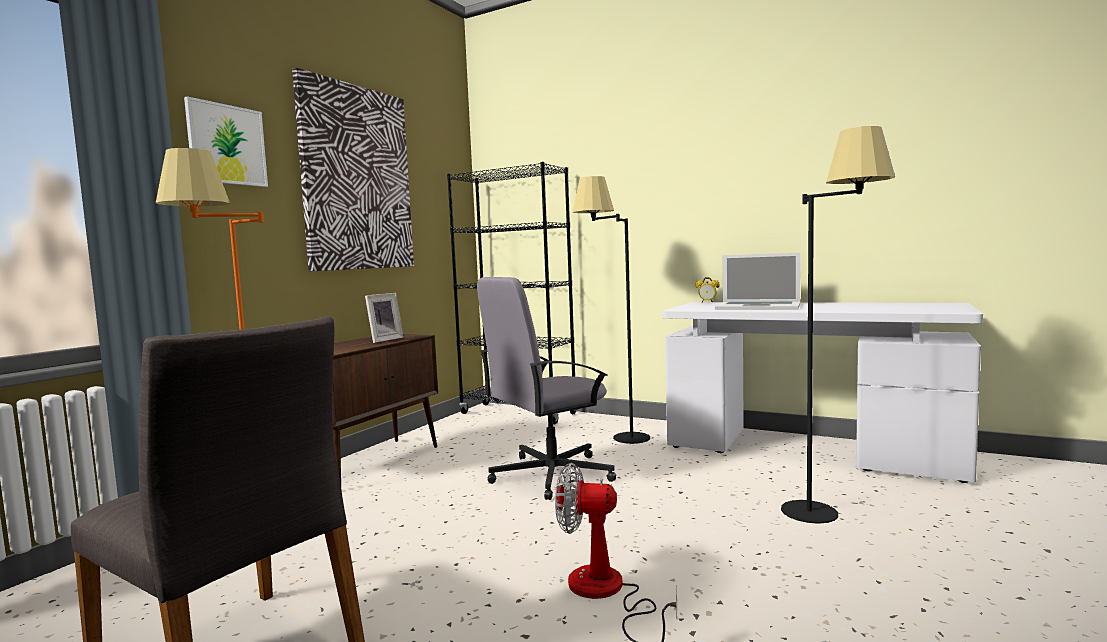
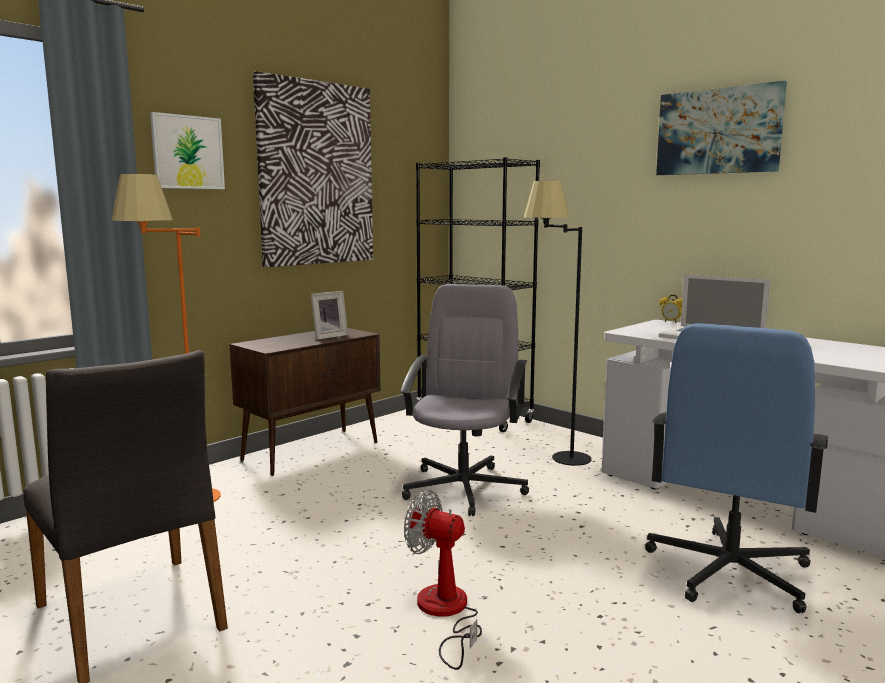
camera: 15 degrees right, 5 degrees up
grey office chair [477,277,616,500] -> grey office chair turned 120 degrees clockwise [400,284,529,516]
black floor lamp [781,126,895,524] -> blue office chair [645,323,828,613]
none -> picture [656,81,787,175]

